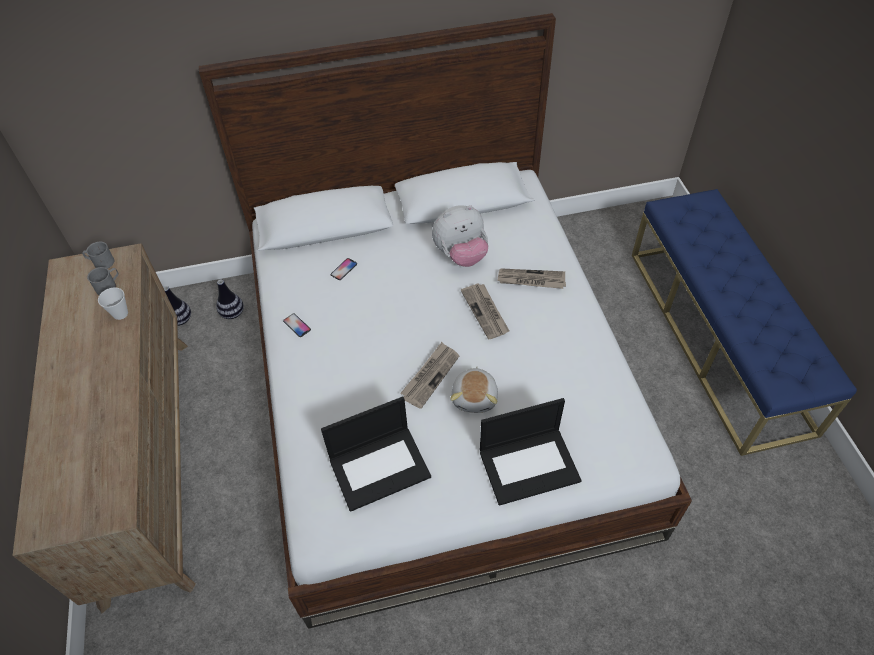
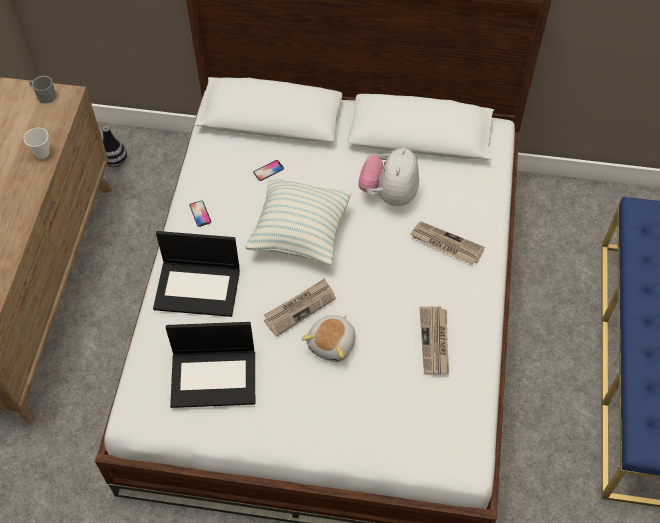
camera: 20 degrees right, 5 degrees up
grey mug [87,267,119,295] -> none
vase [216,279,244,319] -> none
plush toy [432,205,488,267] -> plush toy turned 105 degrees clockwise [358,148,419,206]
newspaper [461,283,509,340] -> newspaper moved to [420,306,449,374]
laptop [480,398,582,506] -> laptop moved to [153,231,240,317]
none -> pillow [246,177,352,265]

